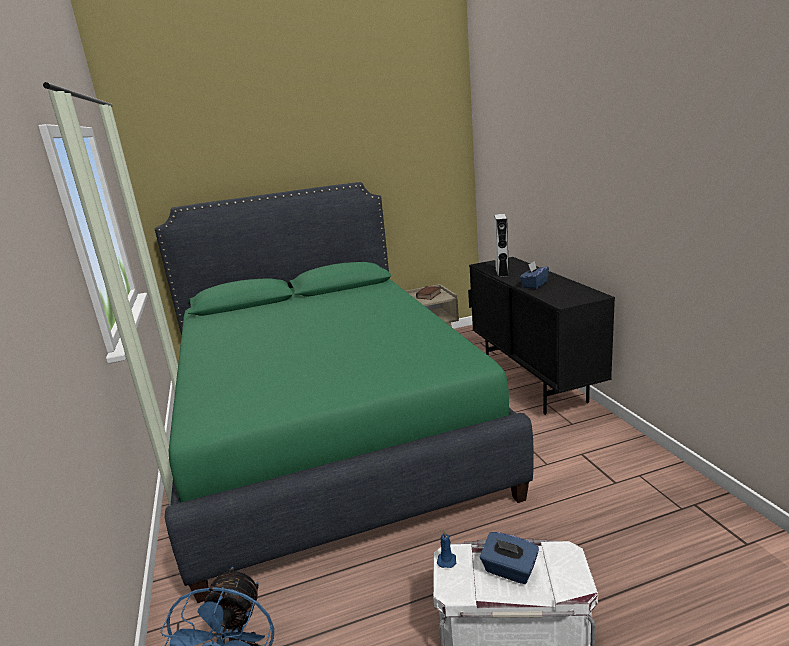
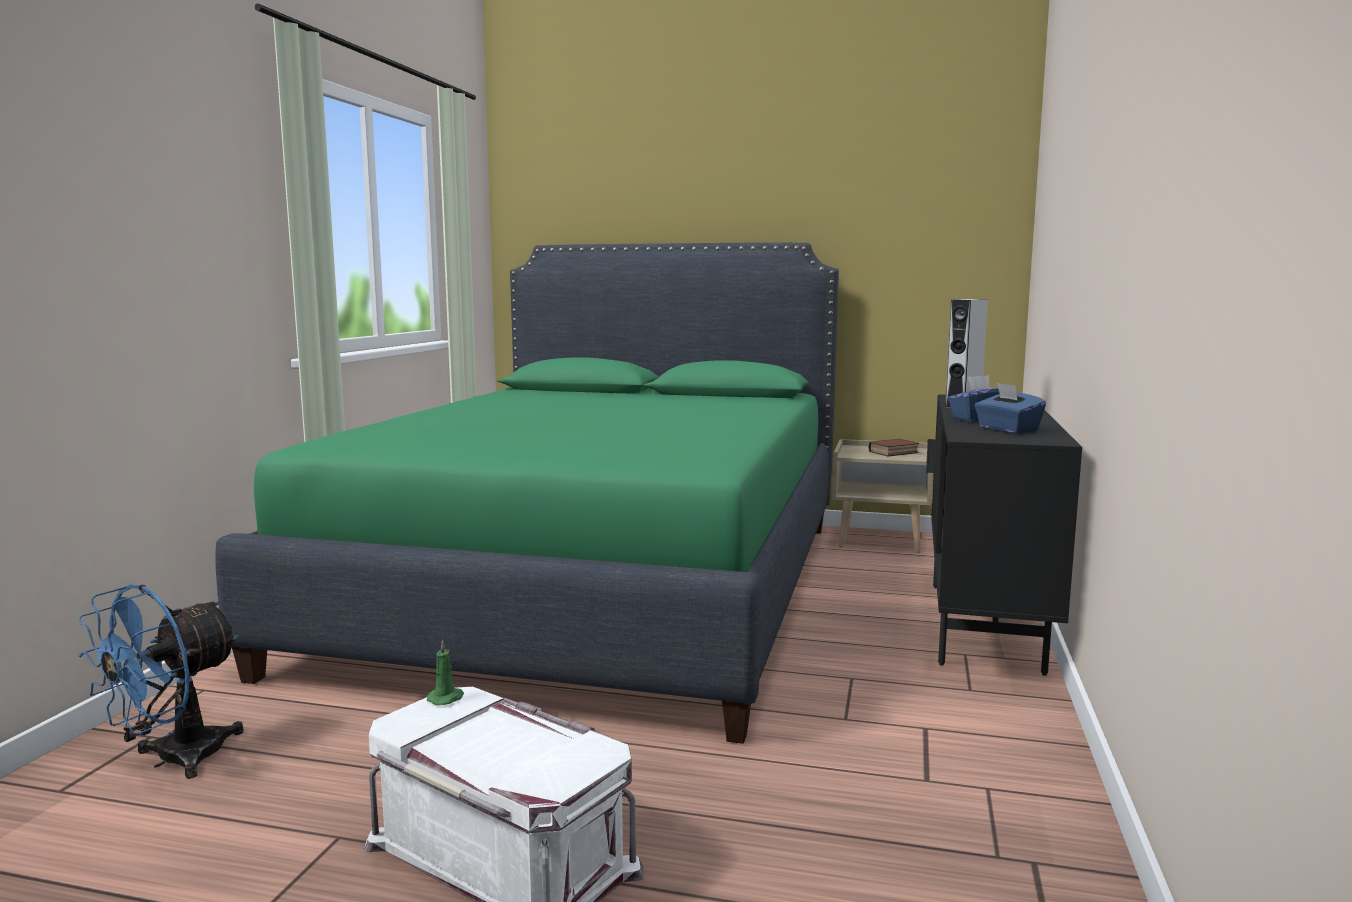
camera: 30 degrees right, 10 degrees down
blue candle [437,530,456,568] -> green candle [427,639,464,706]
blue tissue box [480,532,539,584] -> blue tissue box moved to [975,383,1046,434]

